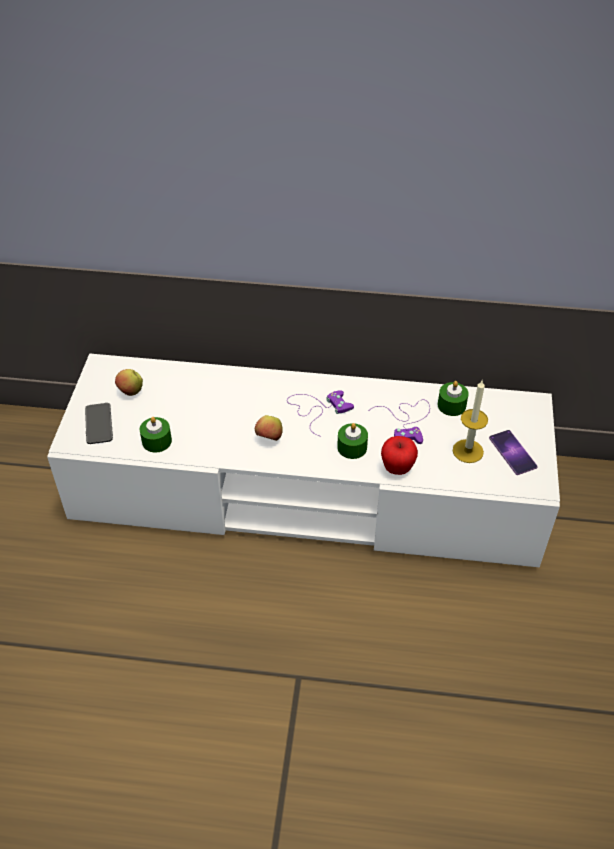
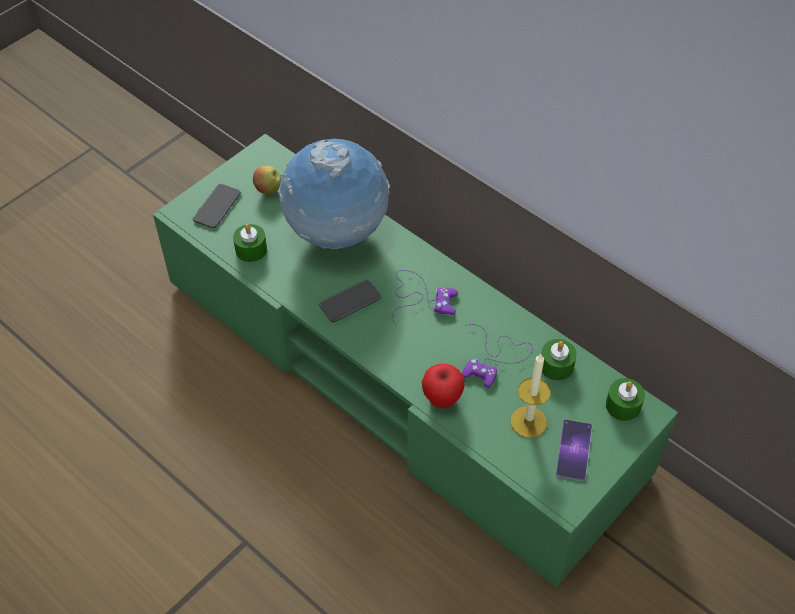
camera: 35 degrees right, 5 degrees up
white tv stand [47,353,560,567] -> green tv stand [153,134,678,587]
apple [255,415,283,441] -> phone [319,279,381,322]
green candle [337,423,368,459] -> green candle moved to [606,378,645,421]
none -> globe [278,139,390,249]

